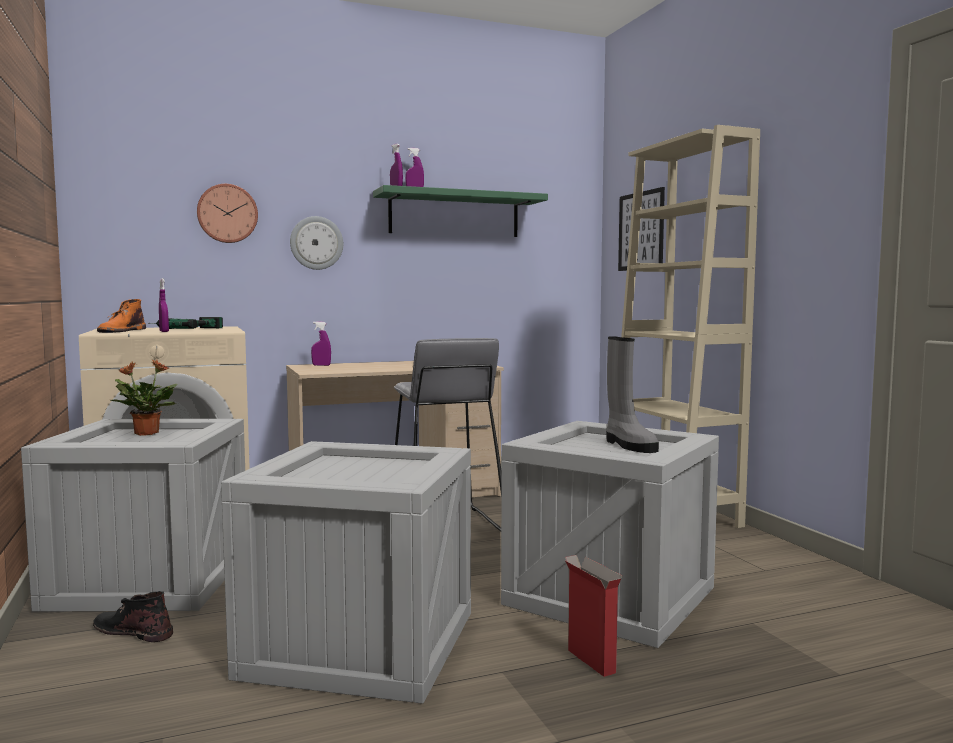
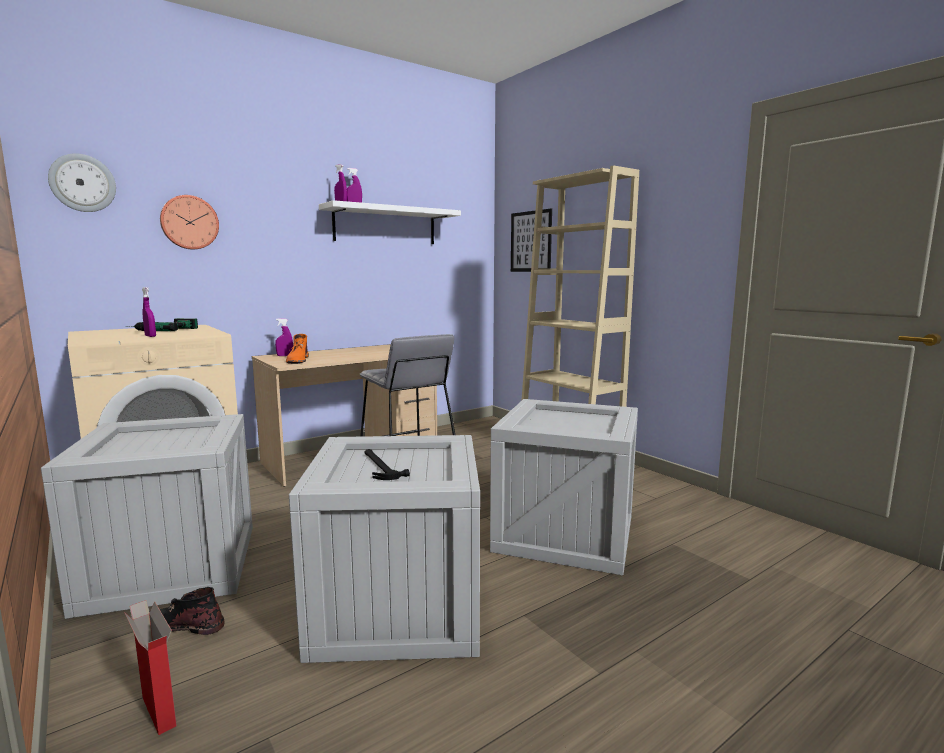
camera: 15 degrees left, 5 degrees up
orange boot [97,299,146,333] -> orange boot moved to [286,334,309,364]
potted plant [111,359,177,436] -> none
wall clock [290,216,343,270] -> wall clock moved to [48,153,116,212]
green shelf [373,185,548,237] -> white shelf [319,200,461,244]
cardboard box [565,555,622,677] -> cardboard box moved to [124,600,177,735]
grey boot [606,336,659,453] -> none
none -> hammer [364,449,410,480]

